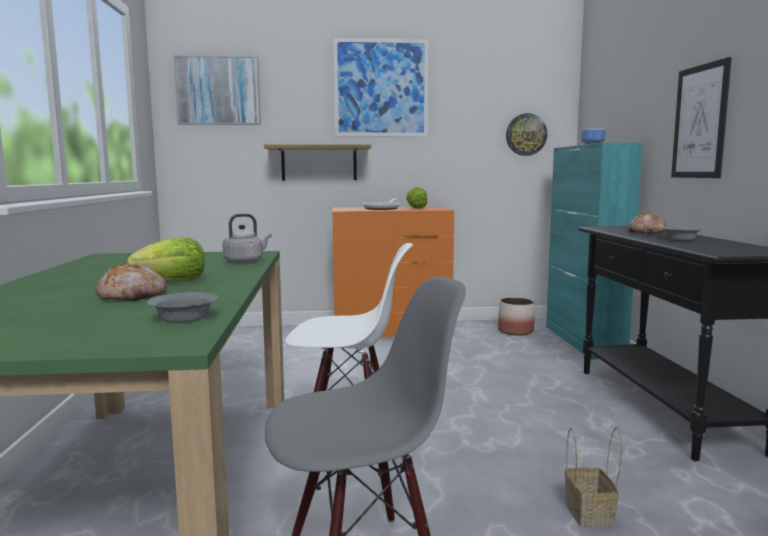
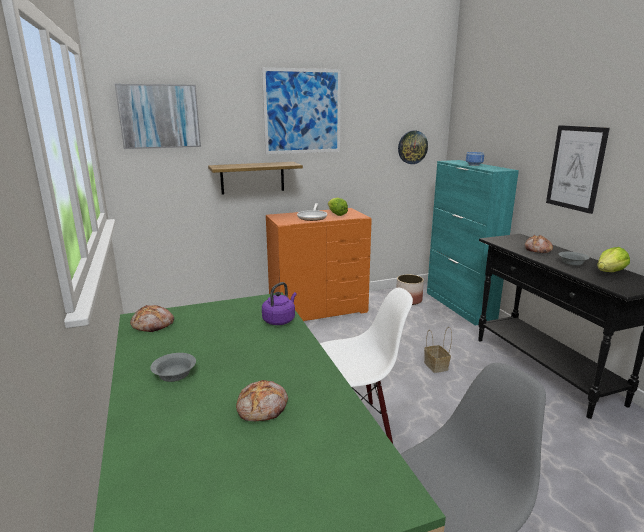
camera: 15 degrees left, 10 degrees up
lettuce [127,237,205,281] -> lettuce moved to [597,247,630,272]
grey bowl [147,292,218,323] -> grey bowl moved to [150,353,196,382]
grey kettle [222,214,272,264] -> purple kettle [262,282,297,325]
basket [565,427,622,527] -> basket moved to [424,327,452,373]
none -> bread [130,305,174,332]

